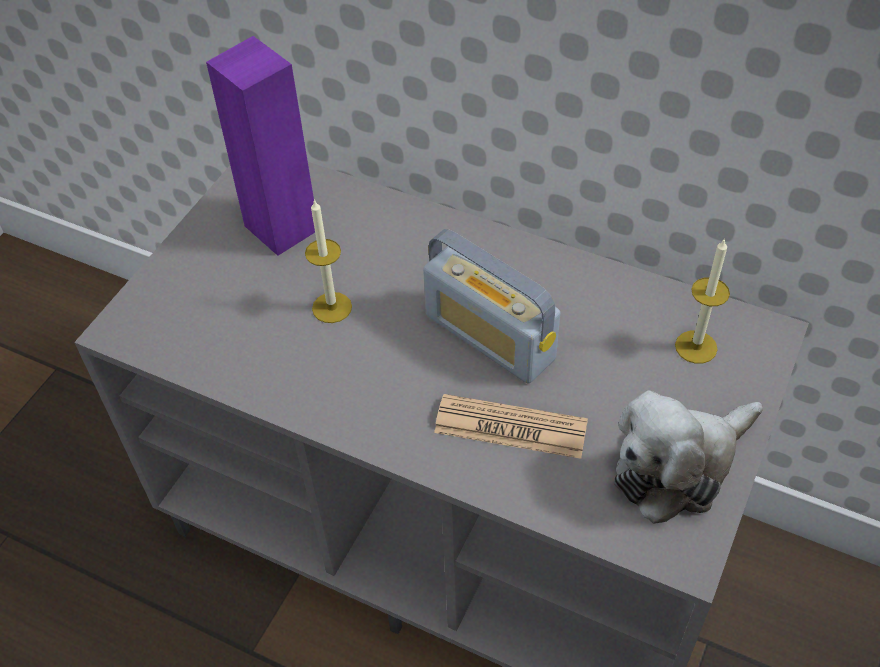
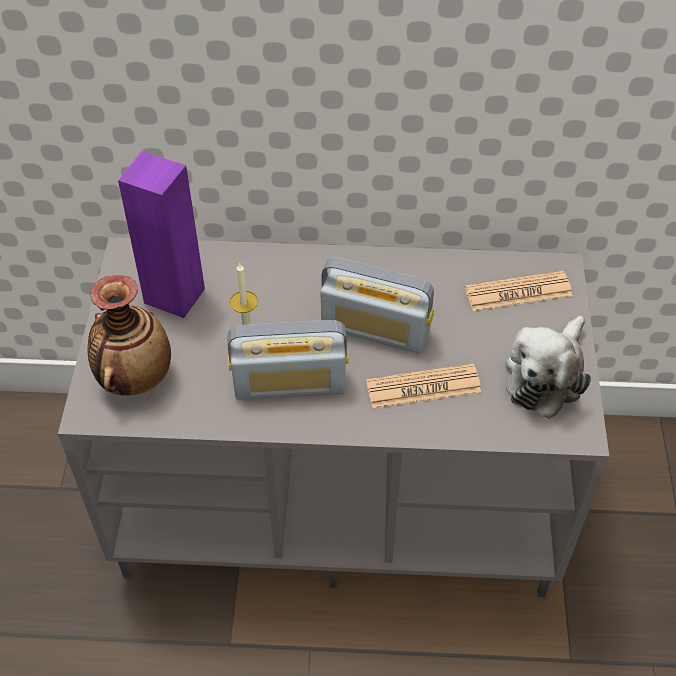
camera: 25 degrees left, 0 degrees up
candle [675,238,730,364] -> newspaper [465,271,572,311]
none -> vase [88,275,171,396]
none -> radio [228,320,349,400]

